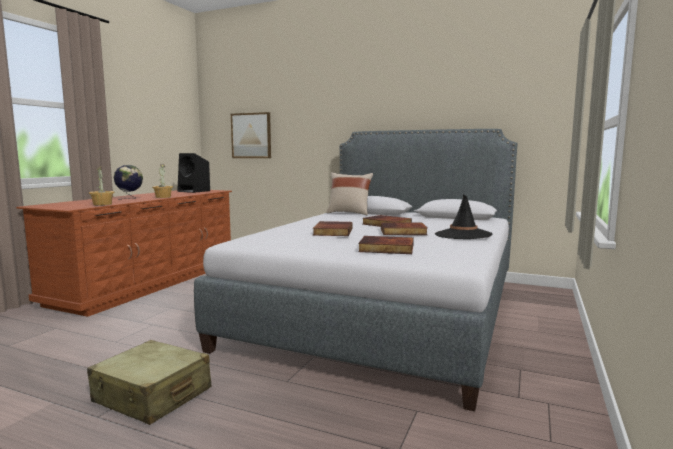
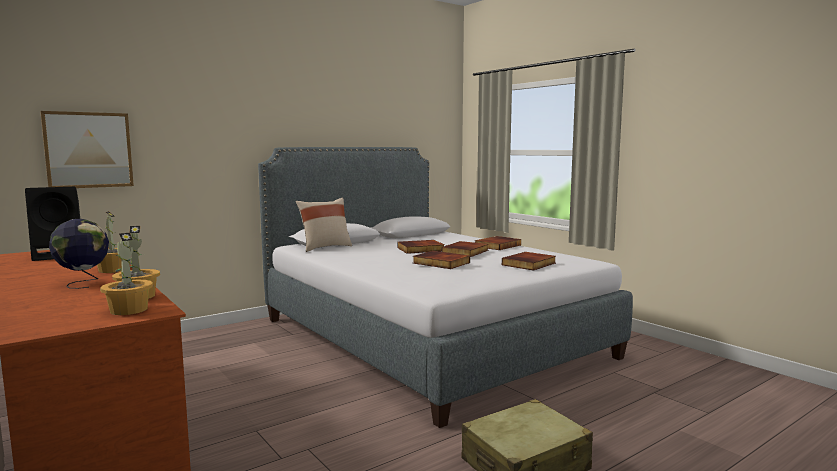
camera: 60 degrees left, 0 degrees up
black hat [435,194,493,239] -> book [475,236,521,250]
none -> potted plant [100,232,153,315]

